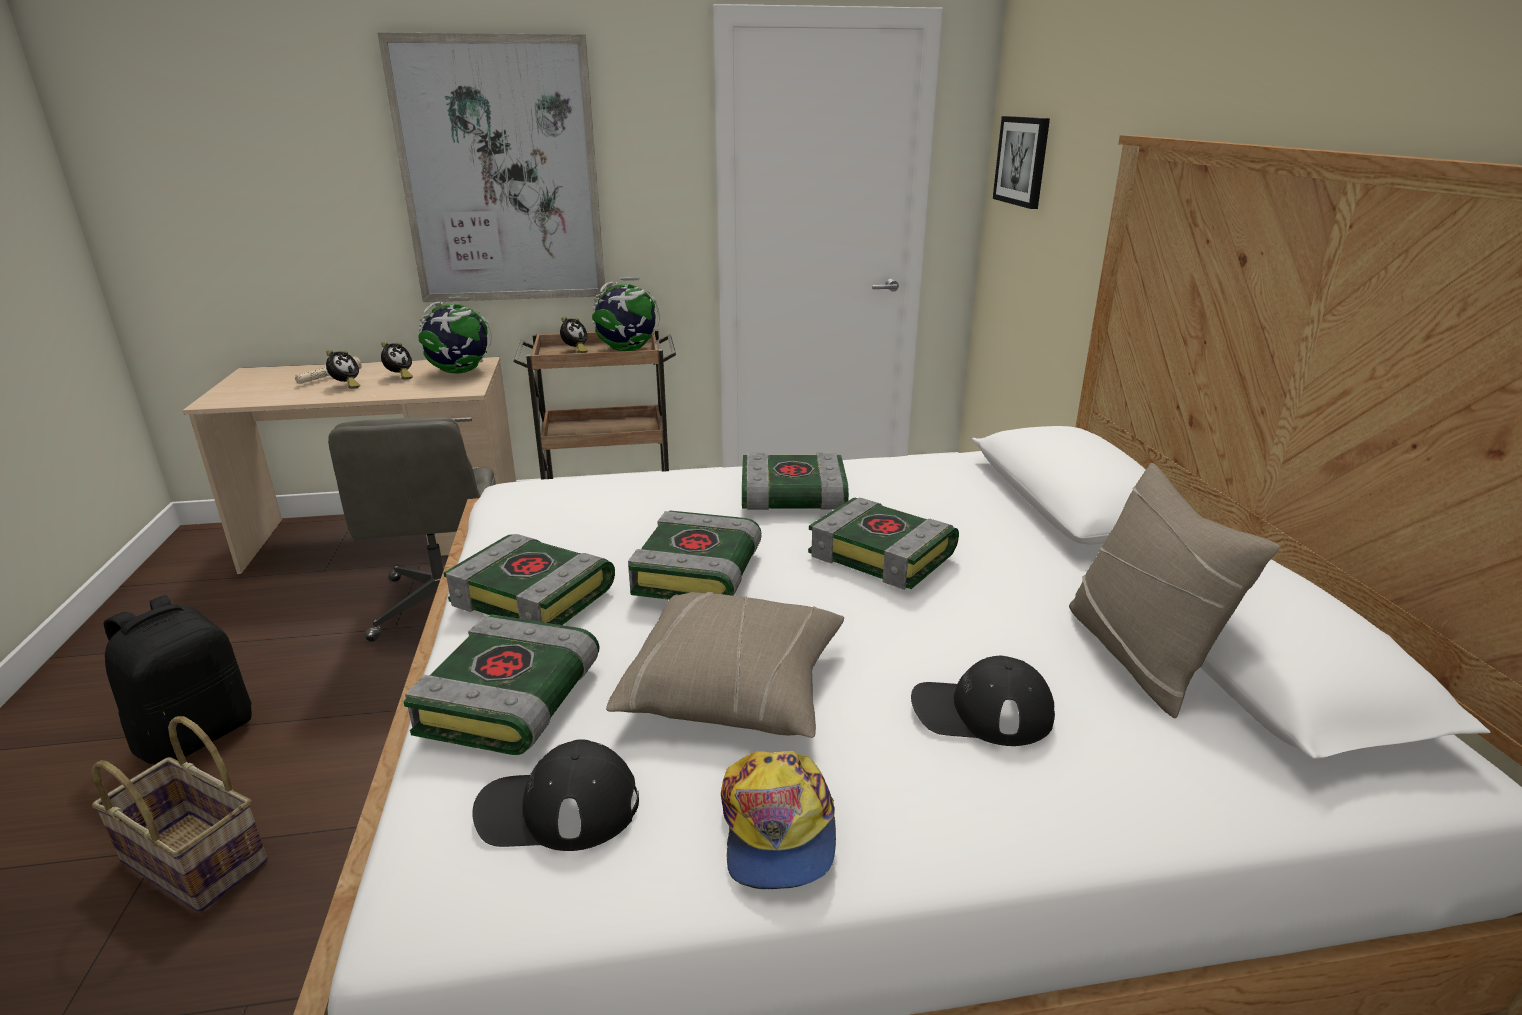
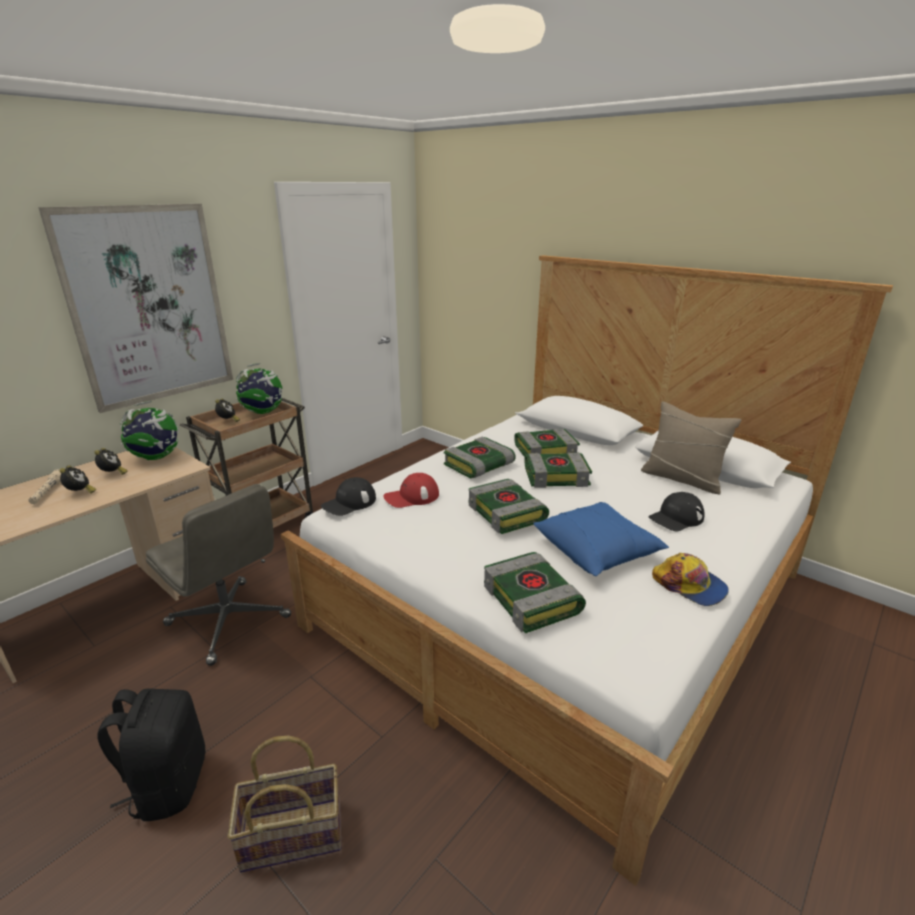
camera: 40 degrees left, 0 degrees up
book [444,534,615,625] -> book moved to [514,428,580,457]
black cap [472,739,639,851] -> black cap moved to [321,477,376,516]
beige pillow [606,592,844,738] -> blue pillow [533,502,669,576]
picture [993,116,1050,209] -> none
none -> red cap [383,473,439,508]

